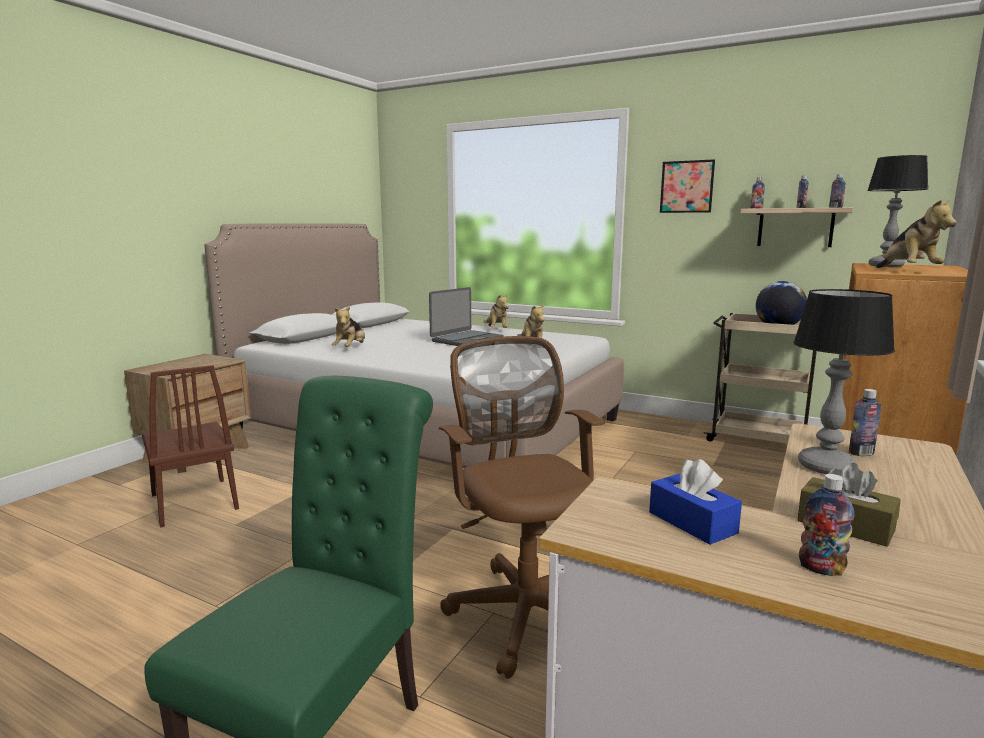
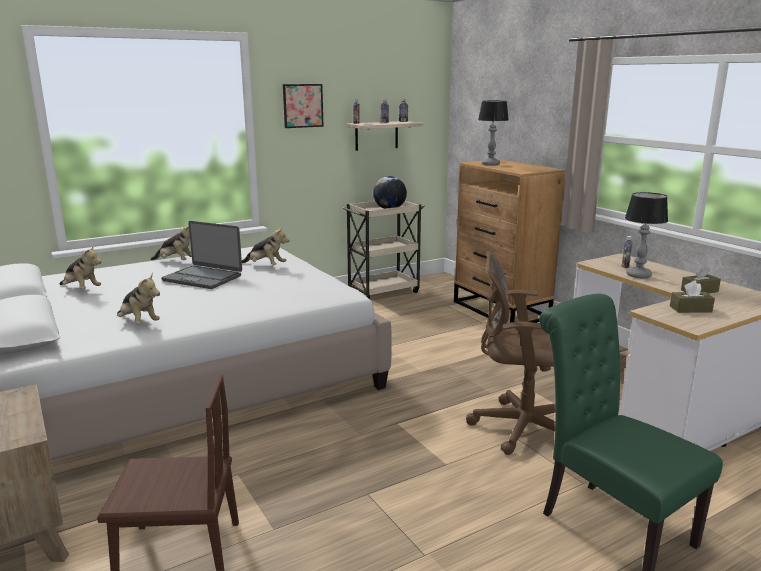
camera: 60 degrees left, 5 degrees up
laptop [429,287,504,346] -> laptop turned 135 degrees clockwise [161,221,242,289]
blue tissue box [649,459,742,545] -> brown tissue box [670,281,715,313]
bottle [799,474,854,576] -> none
plush toy [876,198,957,268] -> plush toy moved to [60,245,101,289]

